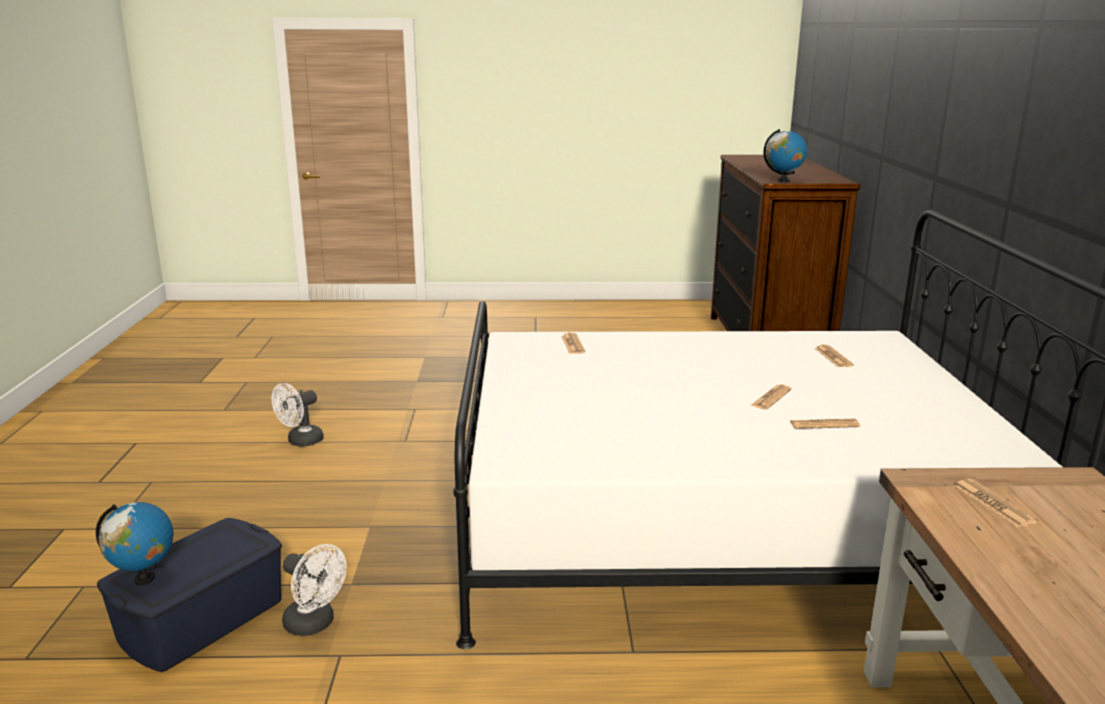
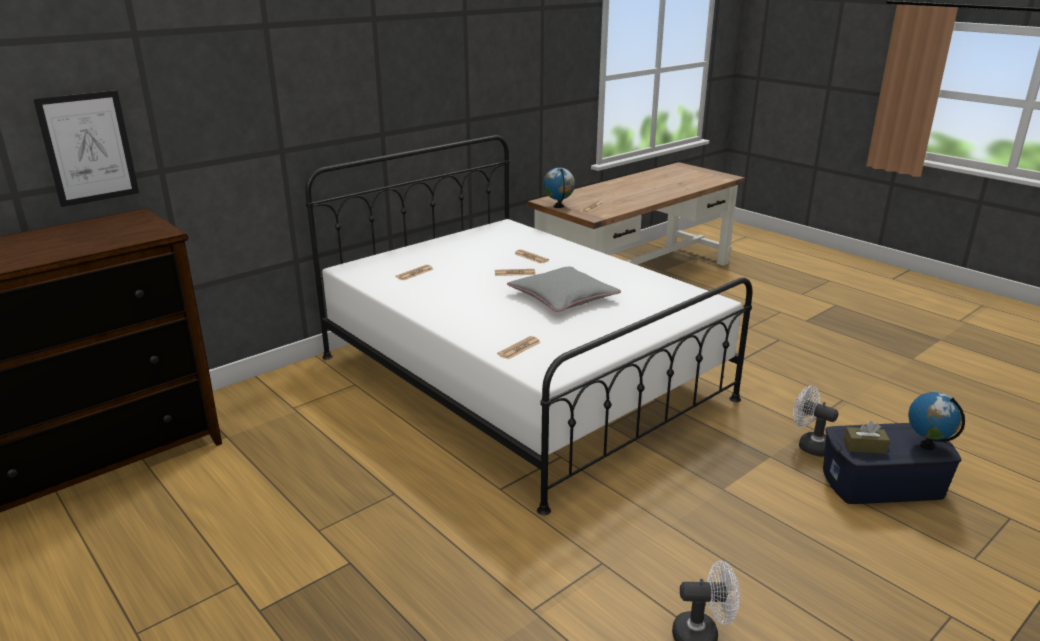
camera: 130 degrees left, 5 degrees up
white fan [282,544,347,636] -> white fan turned 45 degrees counterclockwise [793,386,838,457]
globe [763,129,807,182] -> globe moved to [543,168,575,208]
none -> picture [33,90,139,207]
none -> grey pillow [507,267,621,311]
none -> brown tissue box [844,421,890,454]

